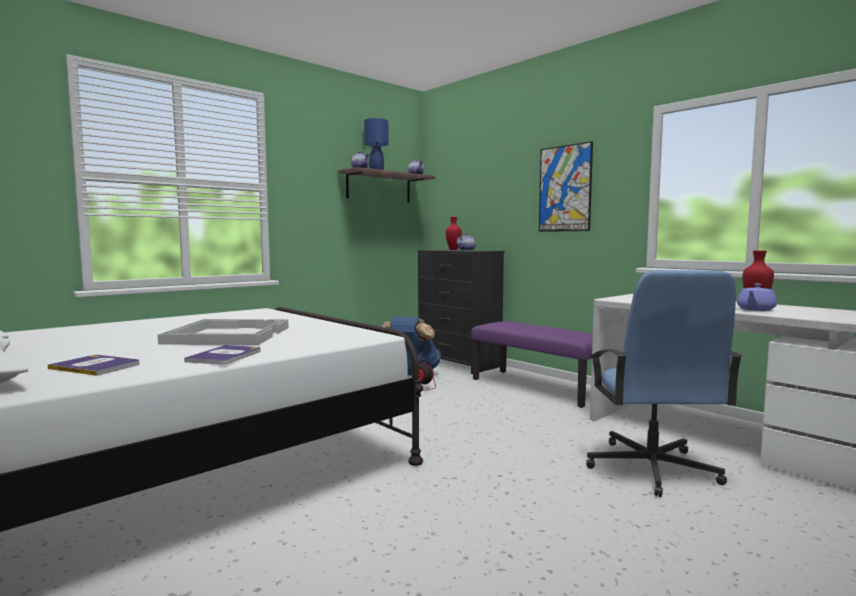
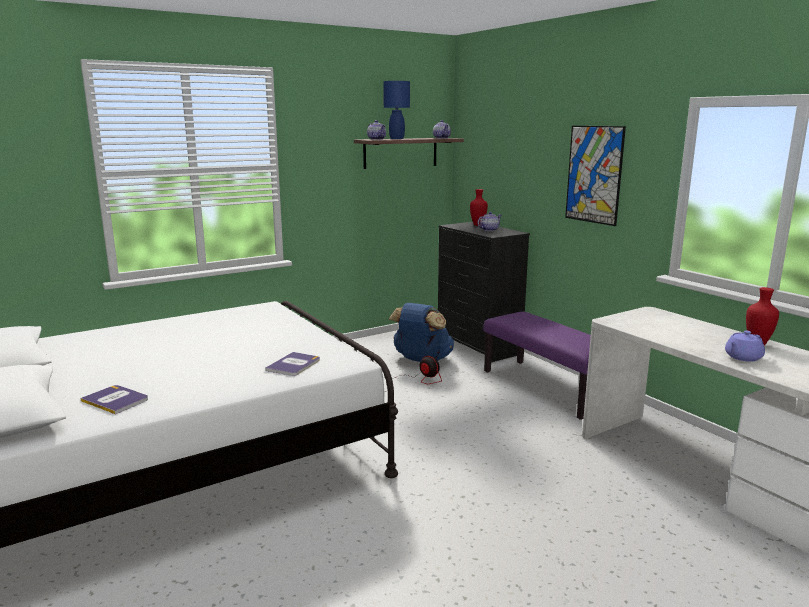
camera: 10 degrees right, 10 degrees up
white tray [158,319,288,345] -> none
book [184,345,261,365] -> book moved to [265,352,320,376]
blue office chair [586,270,743,497] -> none

